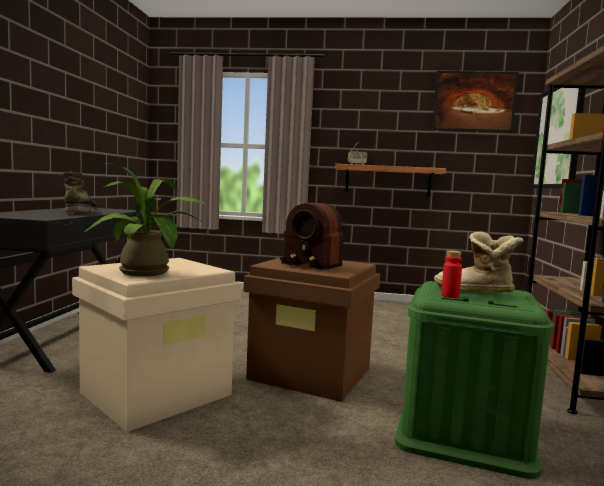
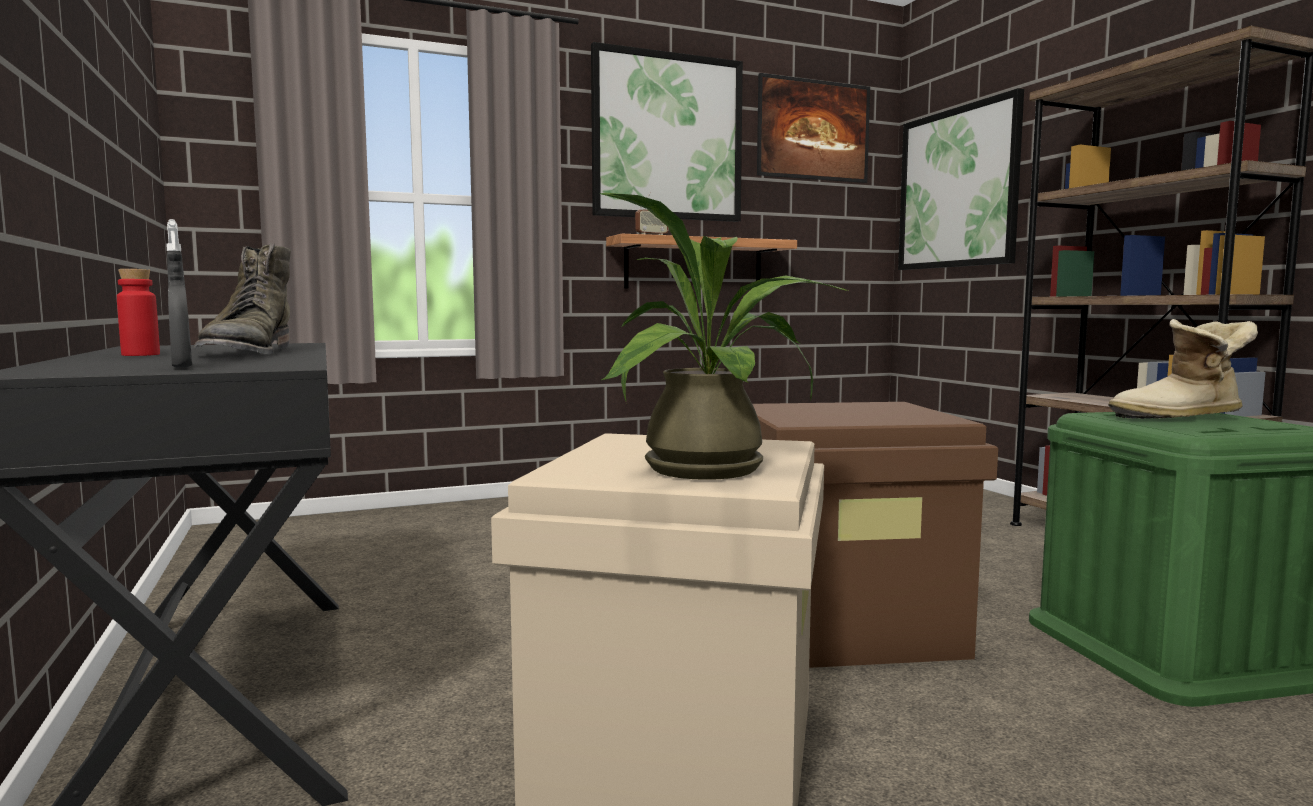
camera: 30 degrees left, 0 degrees up
green boot [63,172,99,213] -> green boot turned 150 degrees counterclockwise [194,243,291,354]
radio [280,203,344,270] -> none
red bottle [441,250,462,298] -> red bottle moved to [117,269,160,356]
none -> grey spray bottle [166,219,192,368]
none -> picture [591,42,743,222]

